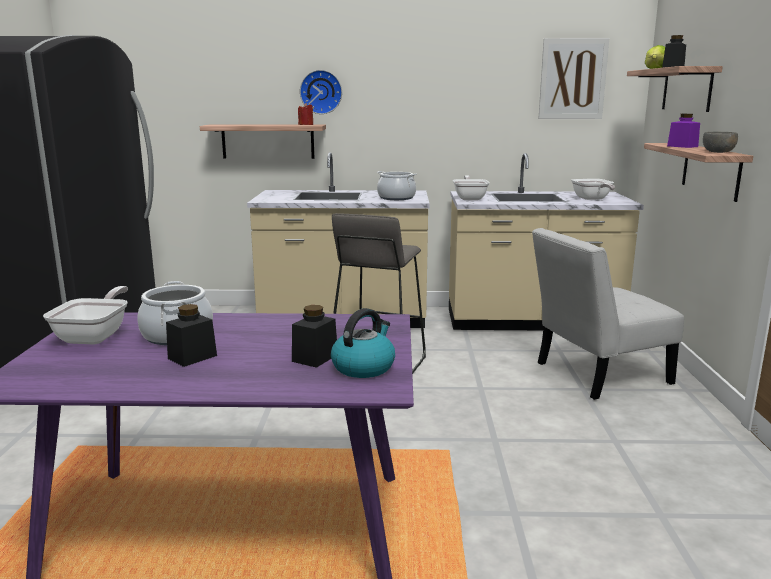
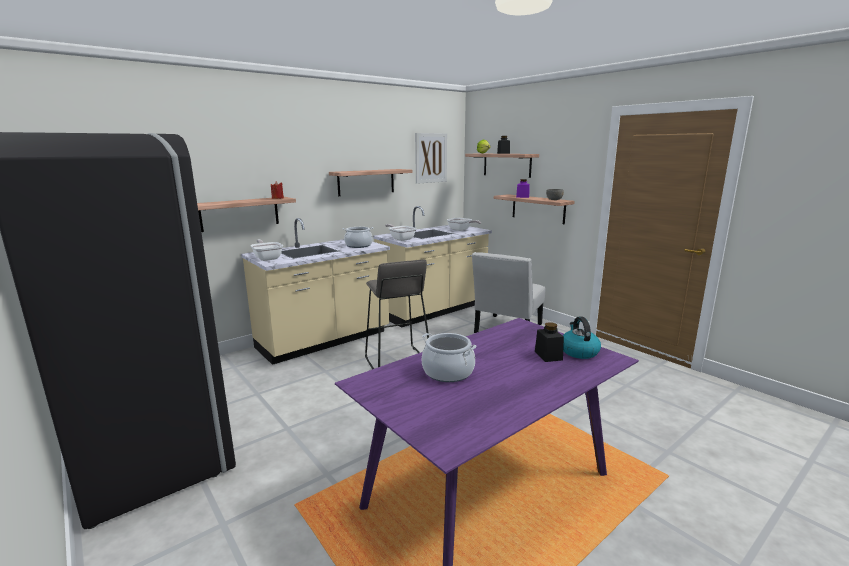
camera: 40 degrees left, 0 degrees up
frying pan [43,286,128,345] -> frying pan moved to [250,239,283,261]
black jar [166,304,217,367] -> none
wall clock [300,70,342,114] -> none
none -> shelf [329,169,412,196]

